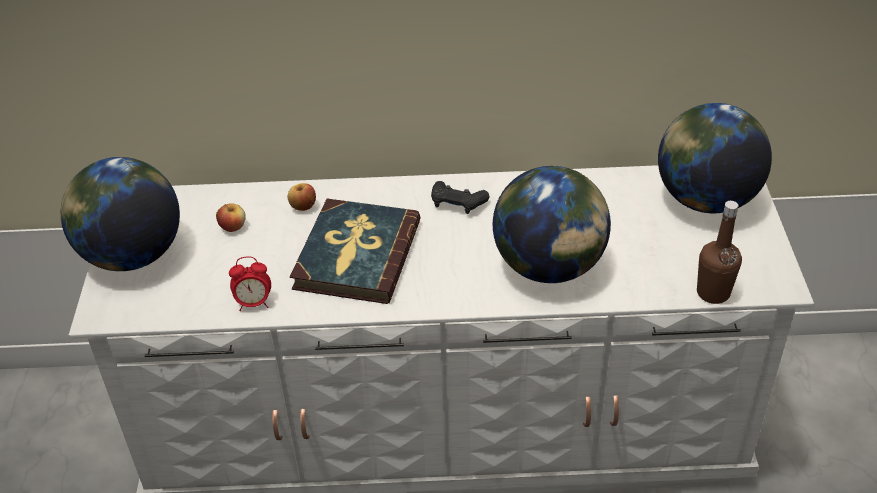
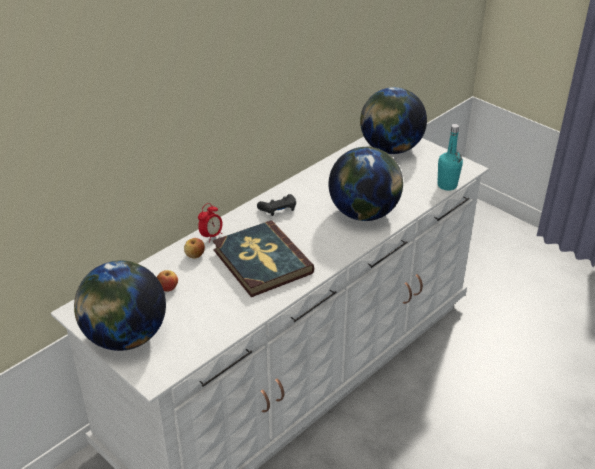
camera: 45 degrees left, 5 degrees down
alarm clock [229,256,271,311] -> alarm clock moved to [198,203,222,239]
brown bottle [697,201,742,304] -> turquoise bottle [438,124,463,191]

